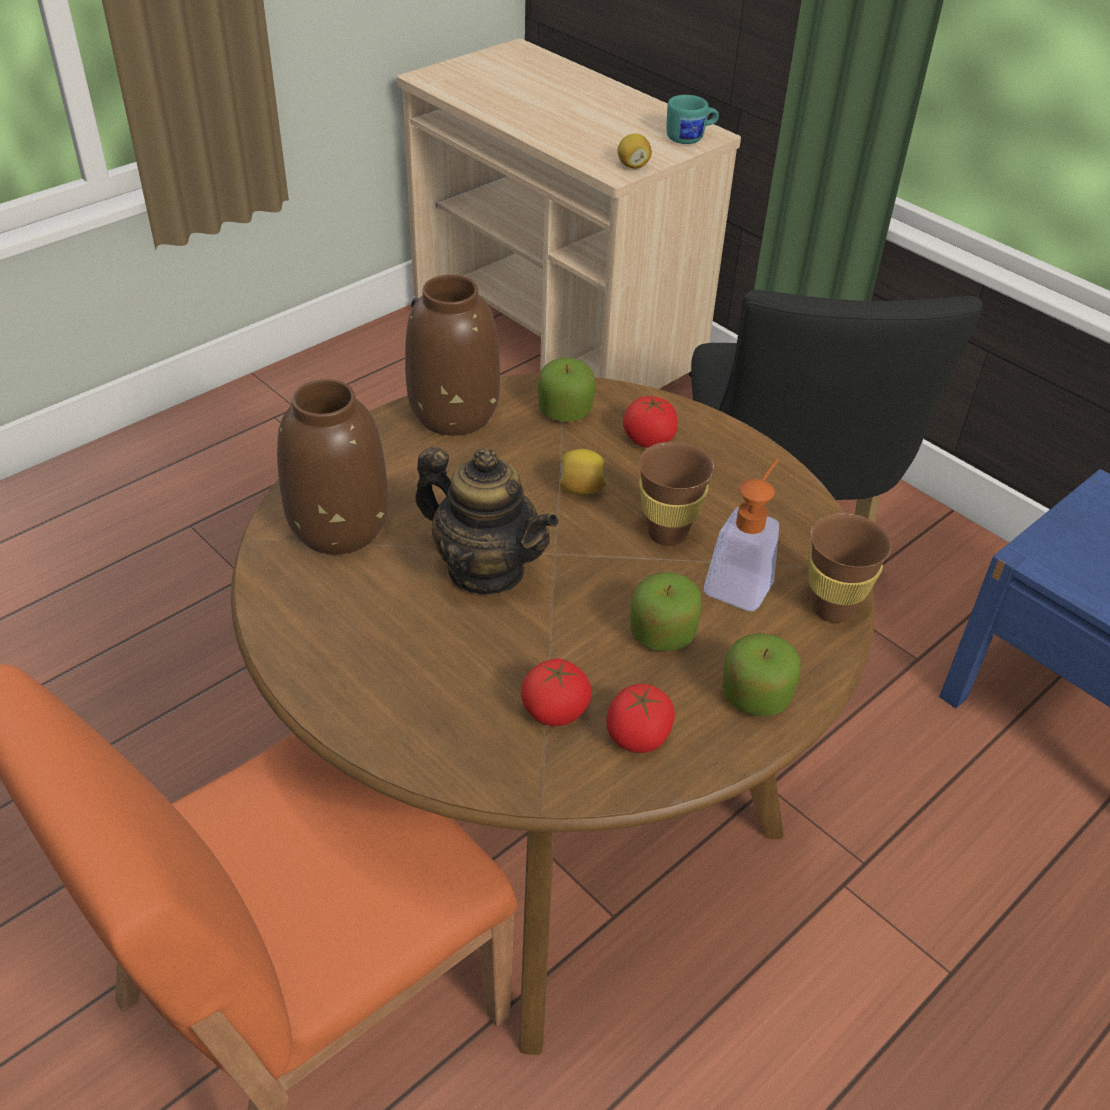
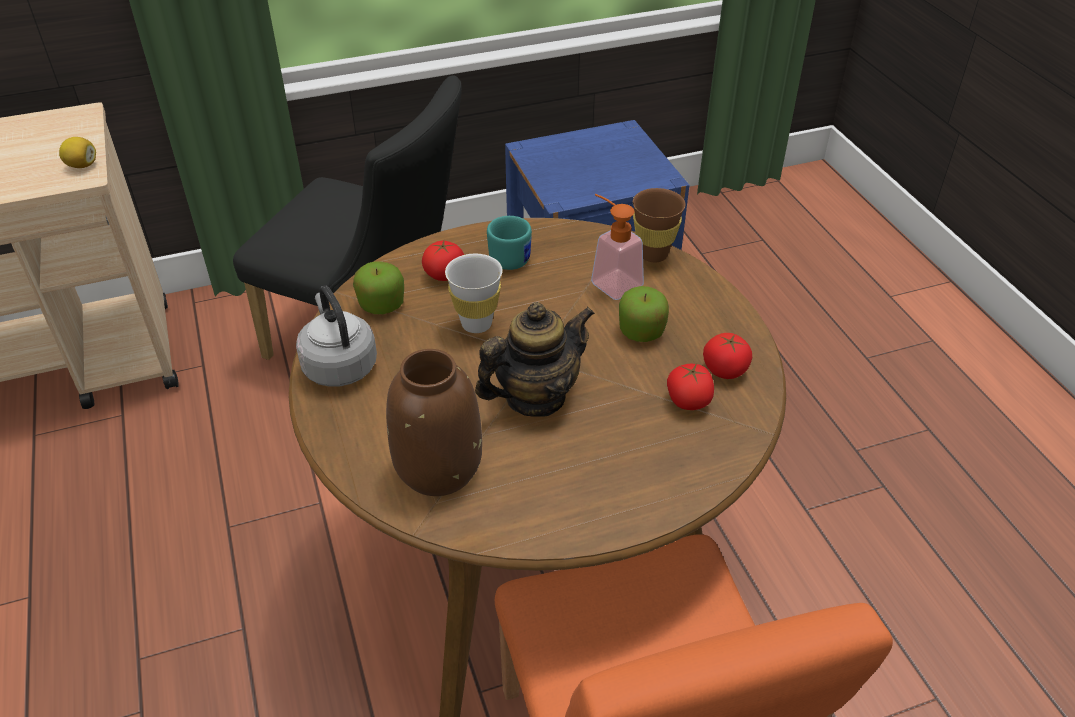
camera: 65 degrees left, 0 degrees up
brown vase [405,275,500,436] -> grey kettle [296,285,377,387]
lemon [559,449,607,495] -> white cup [445,254,502,333]
brown cup [639,441,714,546] -> none
turquoise mug [666,95,719,144] -> turquoise mug moved to [487,216,532,270]
apple [722,633,801,716] -> none

